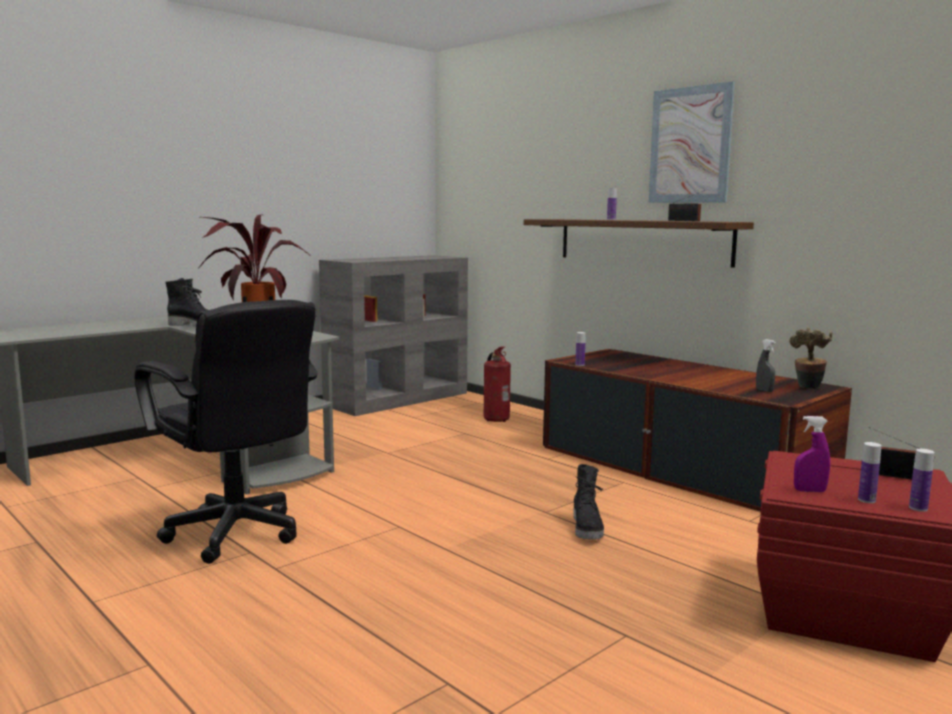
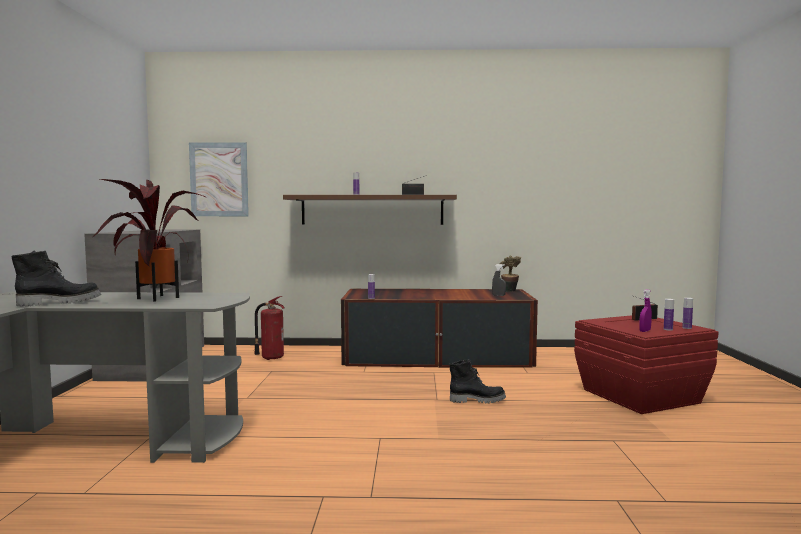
camera: 45 degrees left, 5 degrees down
black office chair [134,300,317,564] -> none
black boot [573,464,604,539] -> black boot turned 45 degrees counterclockwise [449,359,506,403]
picture [649,81,735,203] -> picture moved to [189,142,249,216]

